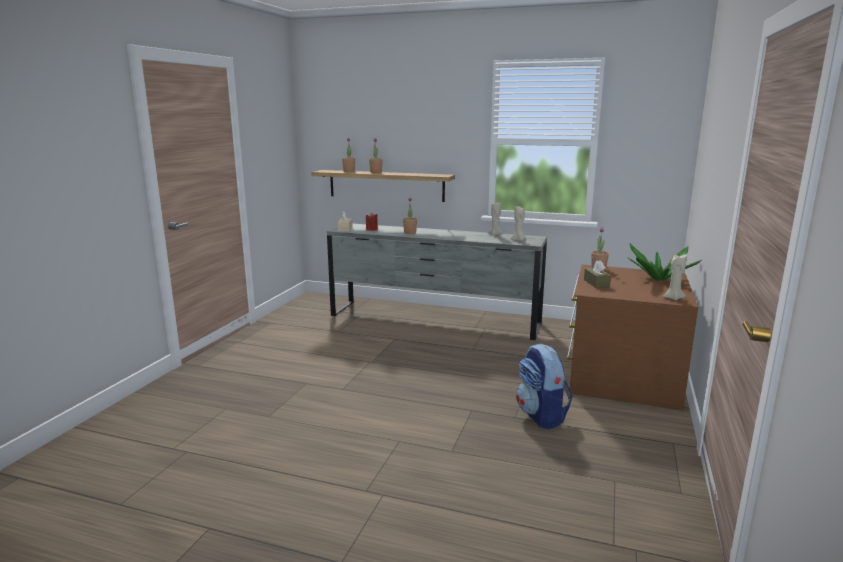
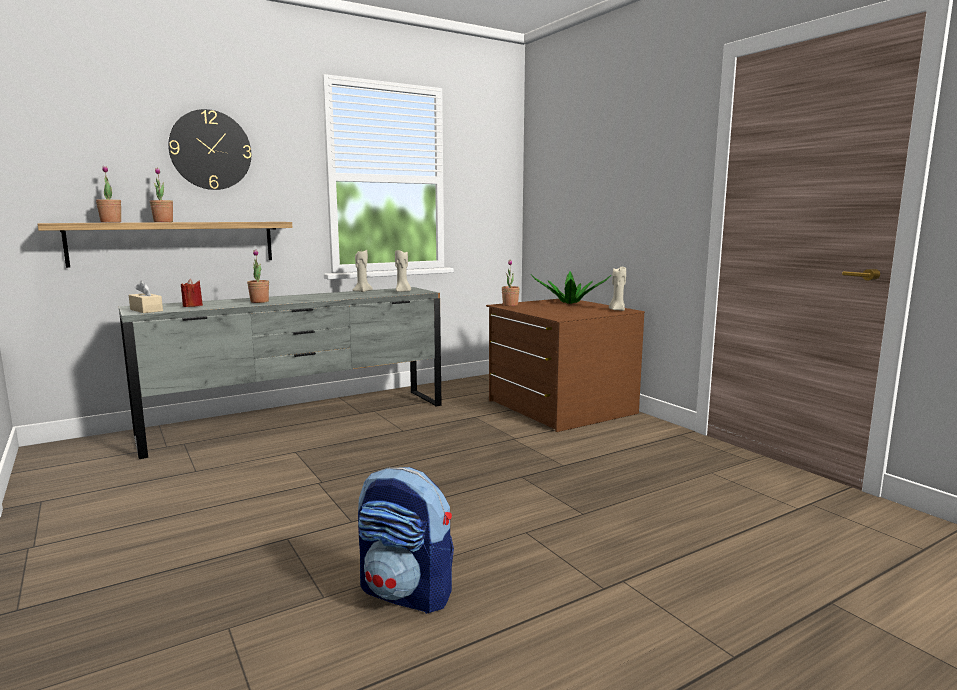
camera: 50 degrees left, 5 degrees down
backpack [516,344,572,429] -> backpack moved to [358,467,454,614]
brown tissue box [584,260,611,288] -> none
none -> wall clock [168,109,251,190]

